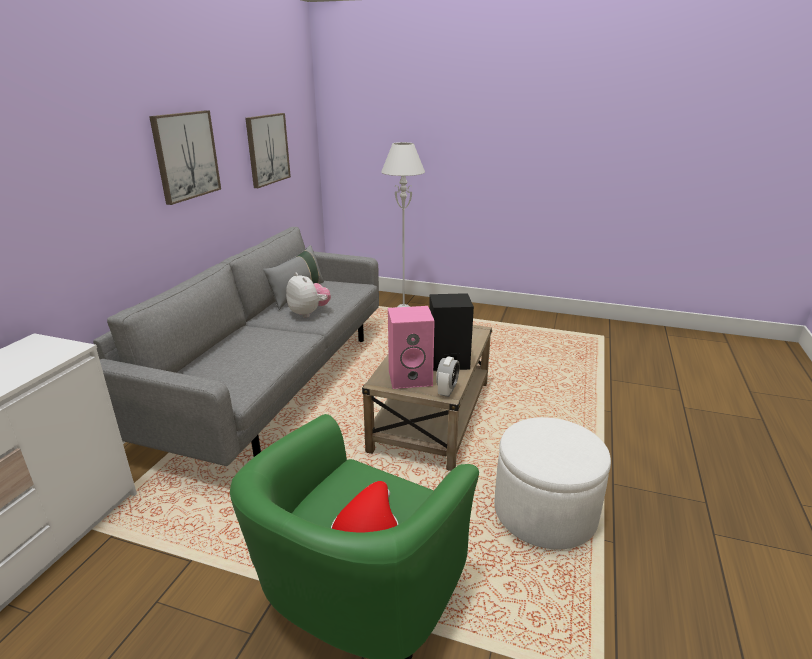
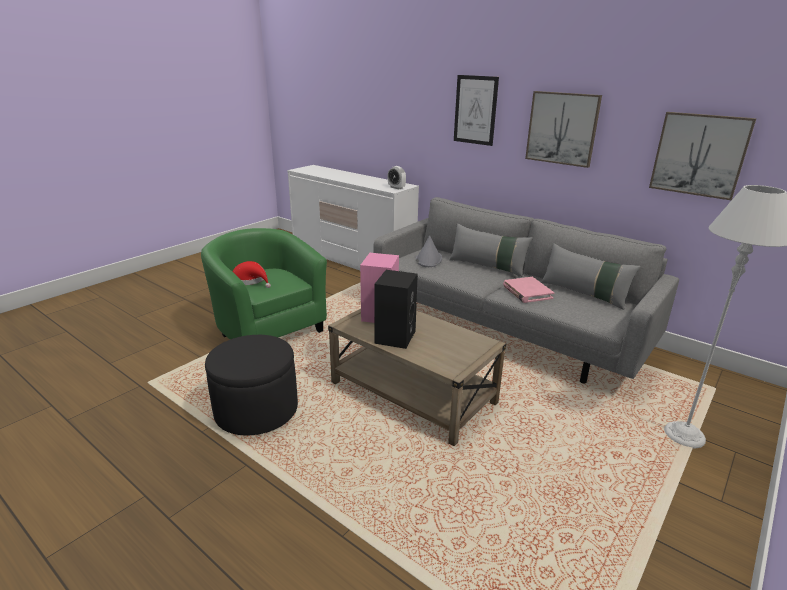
camera: 110 degrees right, 0 degrees up
plush toy [286,272,331,318] -> pink book [503,277,554,303]
alarm clock [436,356,460,397] -> alarm clock moved to [387,166,406,189]
white ottoman [494,417,611,550] -> black ottoman [205,335,298,435]
none -> grey hat [416,236,442,267]
none -> grey pillow [450,223,533,277]
none -> picture [454,75,499,146]

